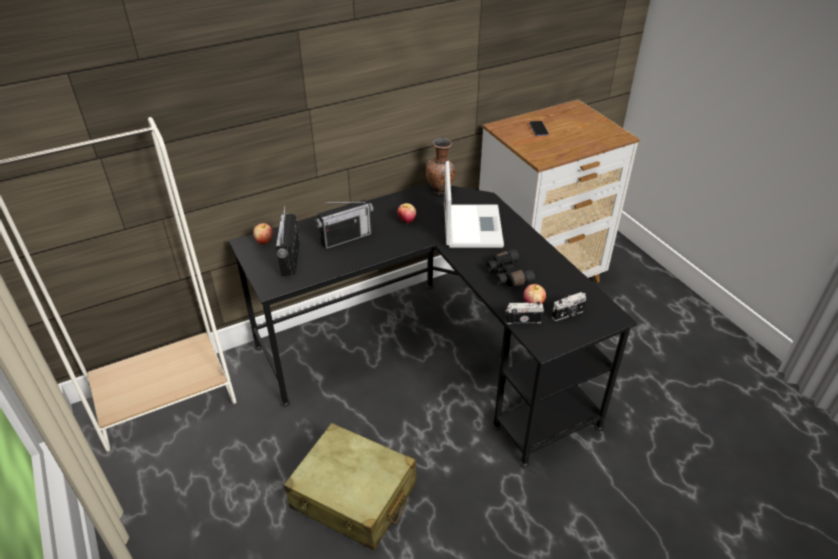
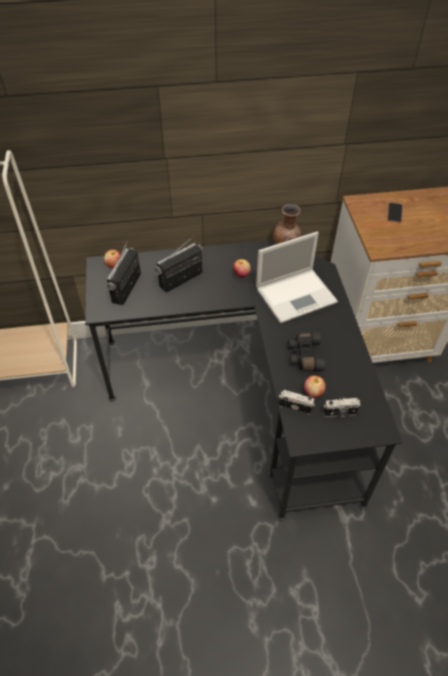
camera: 20 degrees right, 10 degrees up
beige suitcase [284,423,417,550] -> none
radio [315,200,373,249] -> radio turned 150 degrees clockwise [154,236,203,292]
laptop [444,161,504,248] -> laptop turned 45 degrees clockwise [256,232,338,323]

